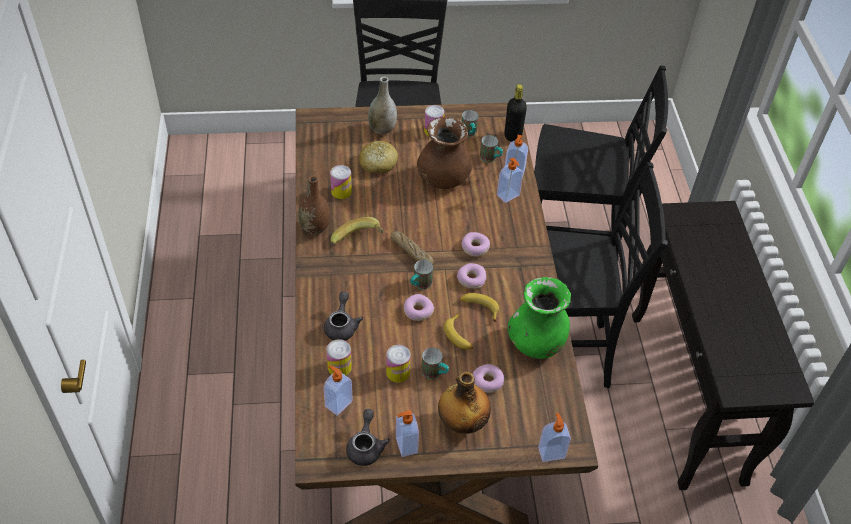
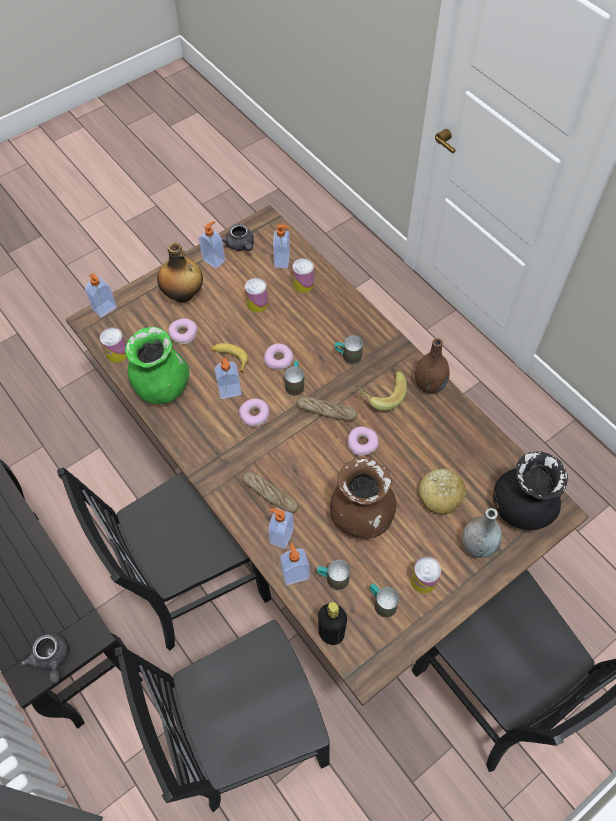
camera: 150 degrees right, 10 degrees up
grey teapot [324,291,363,340] -> grey teapot moved to [20,633,69,684]
can [330,165,352,199] -> can moved to [100,327,127,363]
mug [421,347,449,379] -> mug moved to [334,336,363,365]
banana [459,293,499,322] -> soap dispenser [215,358,242,399]
donut [461,232,490,256] -> donut moved to [347,426,379,456]
none -> bread [242,471,299,513]
none -> black vase [493,451,568,530]

